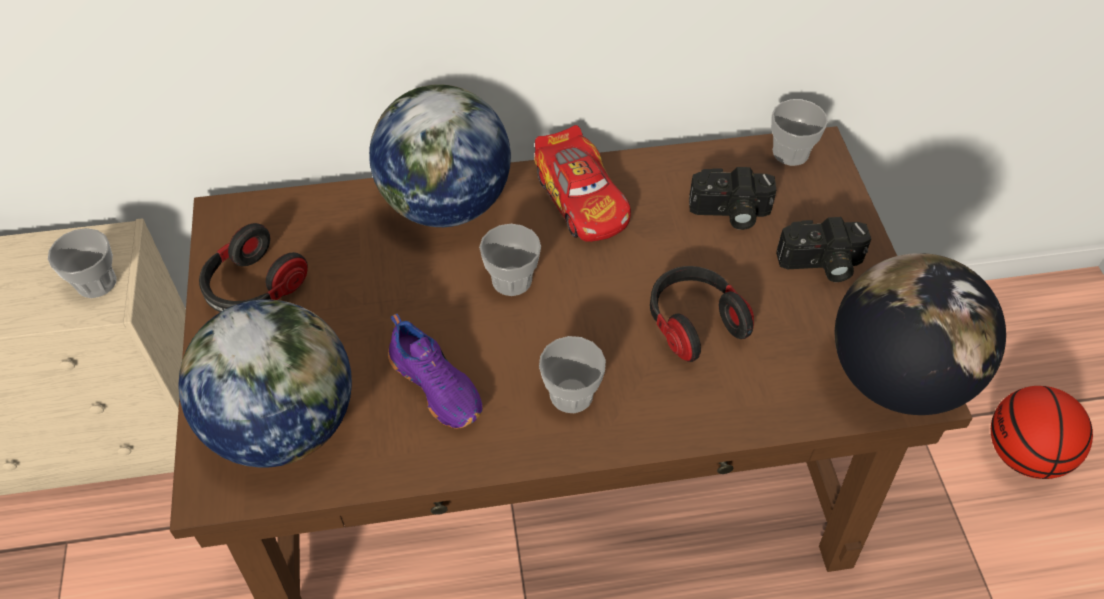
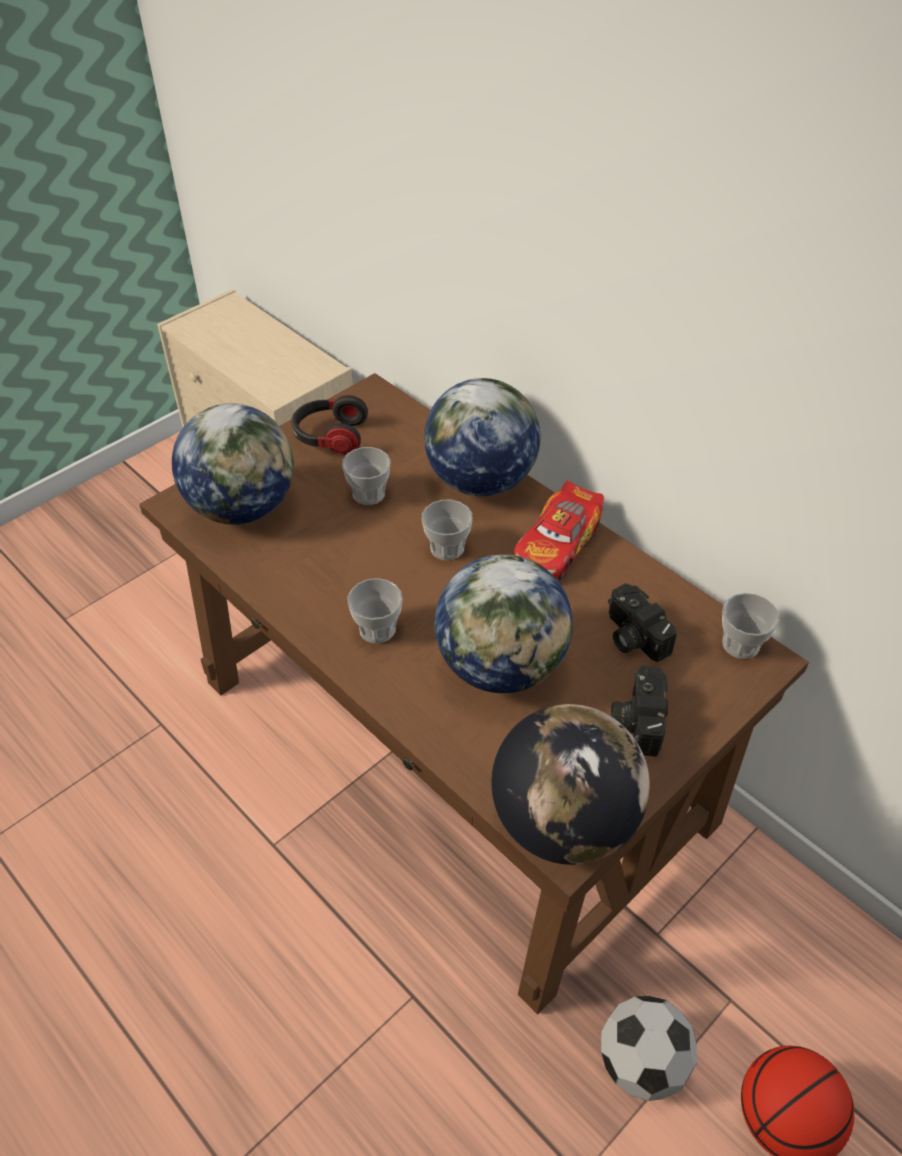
camera: 55 degrees right, 5 degrees down
cup [48,228,116,298] -> cup moved to [342,447,390,505]
purple shoe [388,314,483,429] -> none
headphones [650,266,754,362] -> globe [435,554,573,693]
camera [776,217,871,282] -> camera turned 45 degrees clockwise [611,666,668,757]
none -> football [601,996,697,1101]

